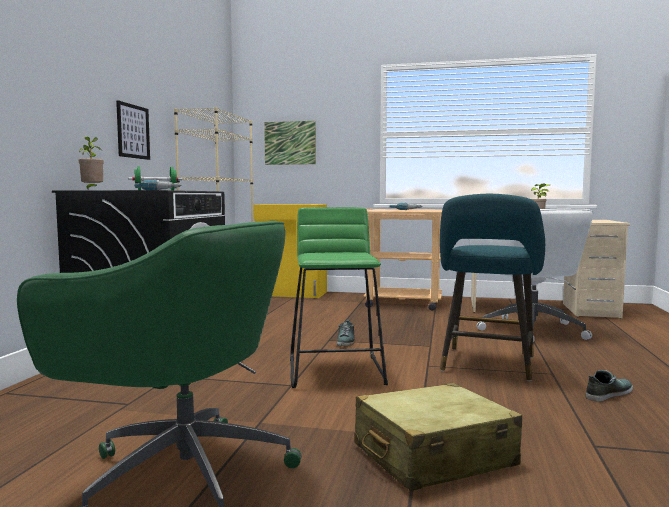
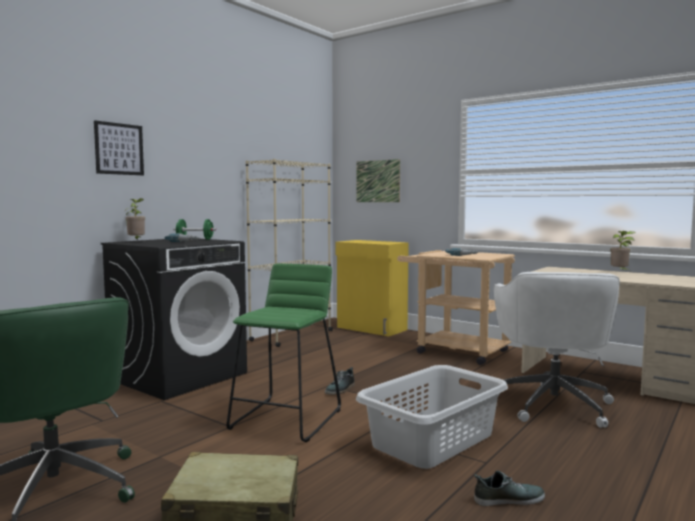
camera: 25 degrees right, 0 degrees up
picture [116,100,150,160] -> picture moved to [94,120,144,175]
turquoise stool [440,194,545,381] -> grey laundry basket [356,365,508,469]

